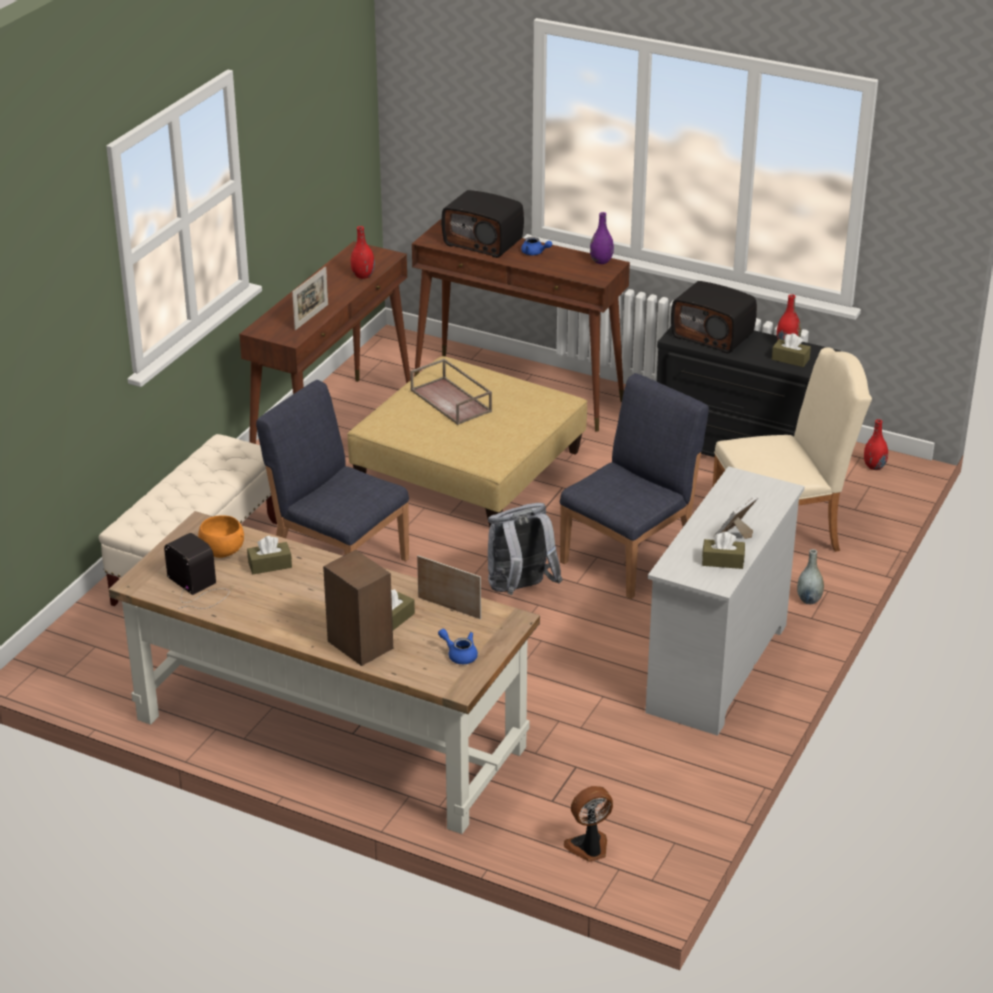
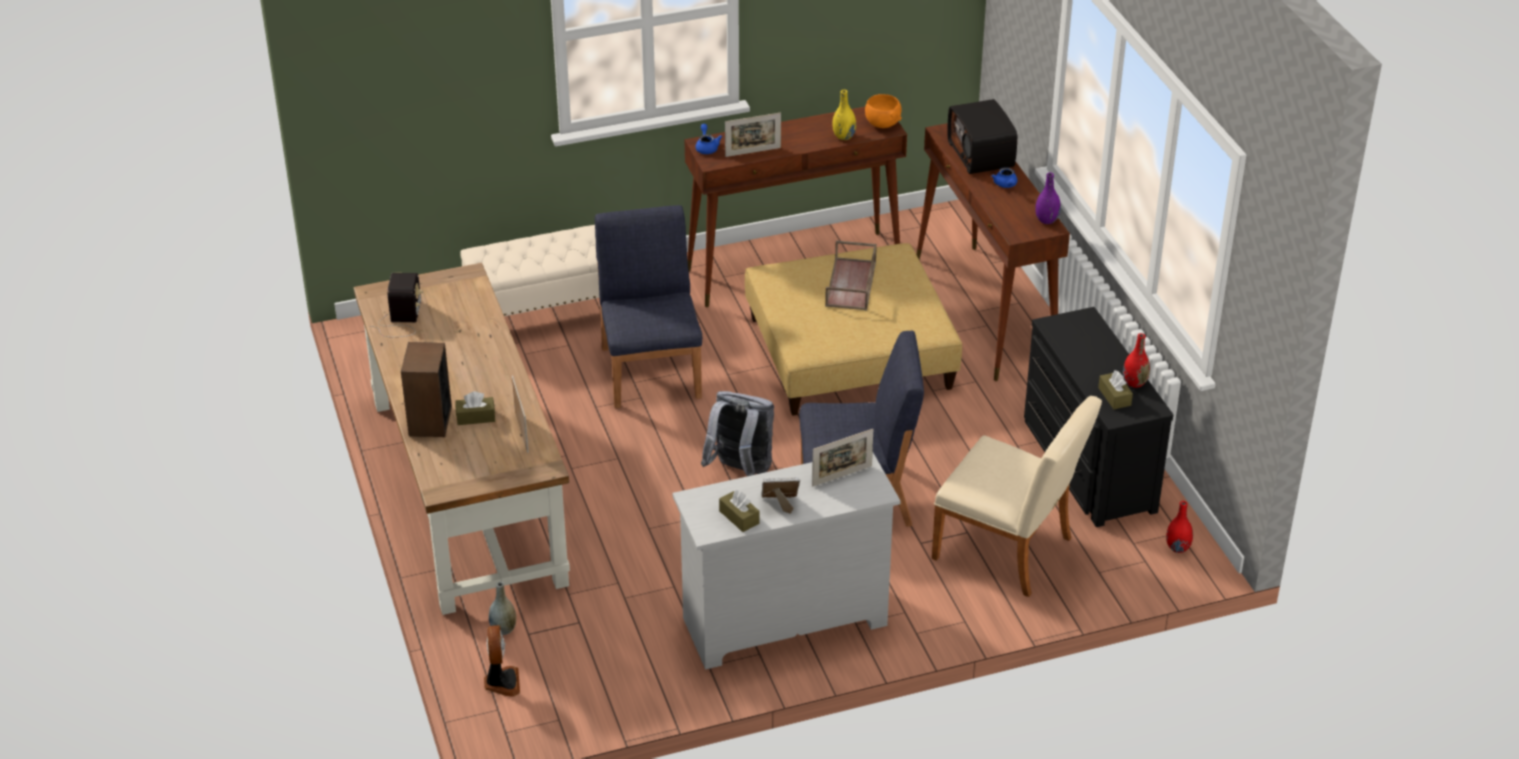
camera: 45 degrees right, 5 degrees up
orange bowl [198,515,244,558] -> orange bowl moved to [865,94,902,128]
brown tissue box [247,536,292,574] -> none
red vase [351,226,375,279] -> yellow vase [833,90,856,140]
blue teapot [438,629,478,664] -> blue teapot moved to [696,124,722,154]
fan [564,786,613,862] -> fan turned 60 degrees clockwise [484,625,520,697]
radio [671,281,757,354] -> none
grey vase [797,549,824,604] -> grey vase moved to [489,582,516,635]
none -> picture frame [812,429,873,487]

